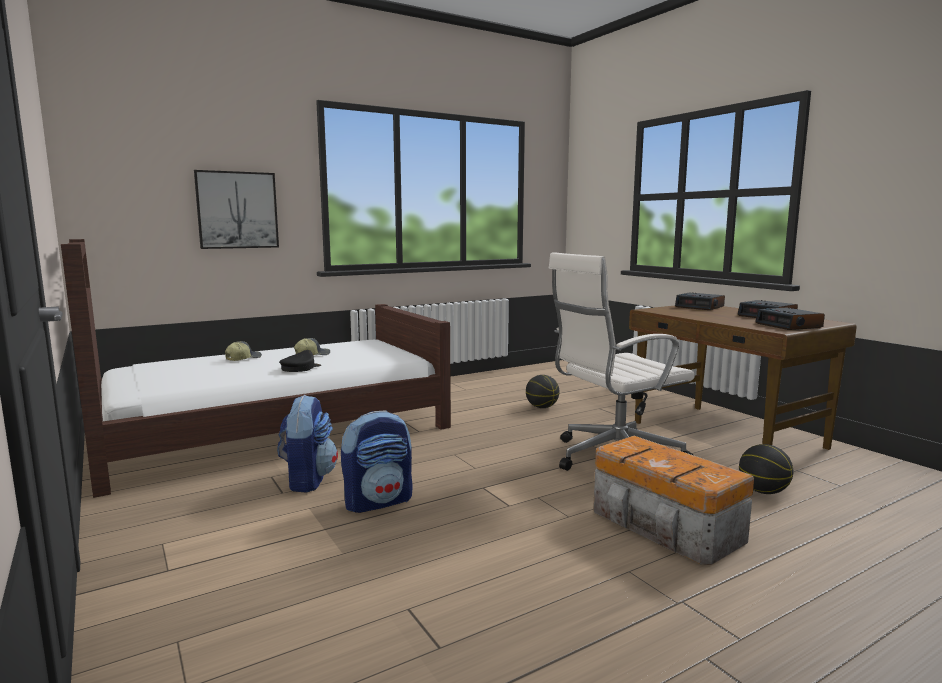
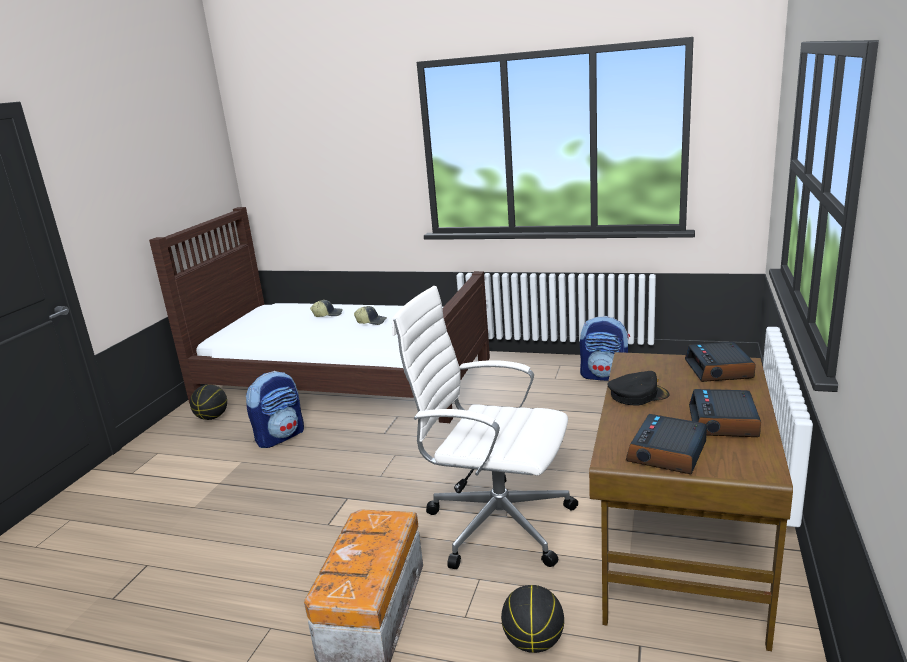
camera: 50 degrees right, 10 degrees up
picture [194,170,279,249] -> none
black cap [279,350,321,372] -> black cap moved to [607,371,670,405]
backpack [341,410,413,513] -> backpack moved to [580,316,630,381]
basketball [526,375,559,408] -> basketball moved to [190,384,227,420]

